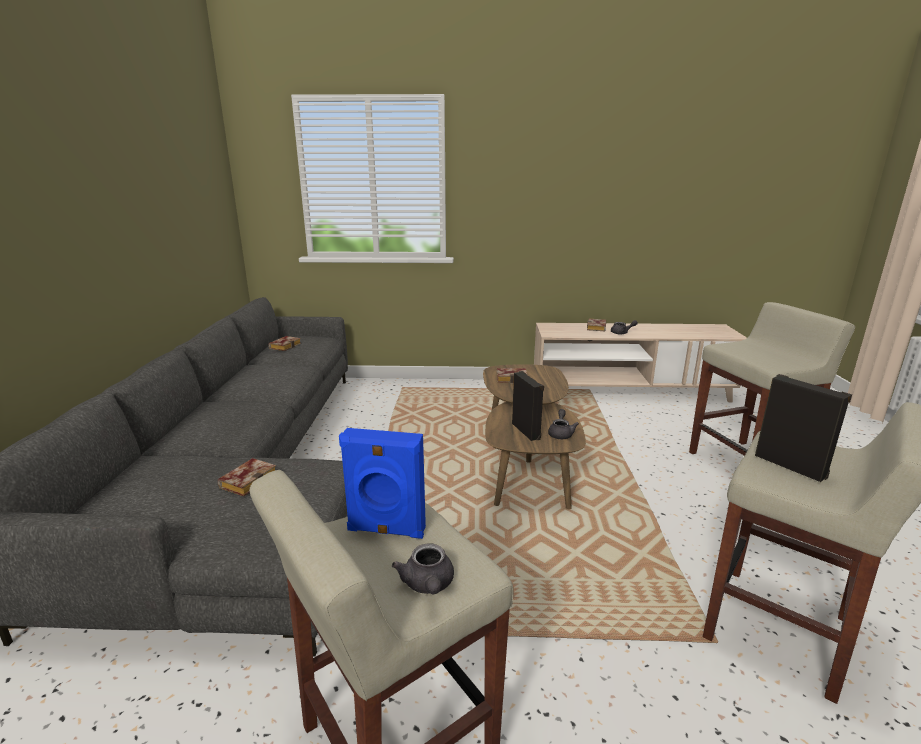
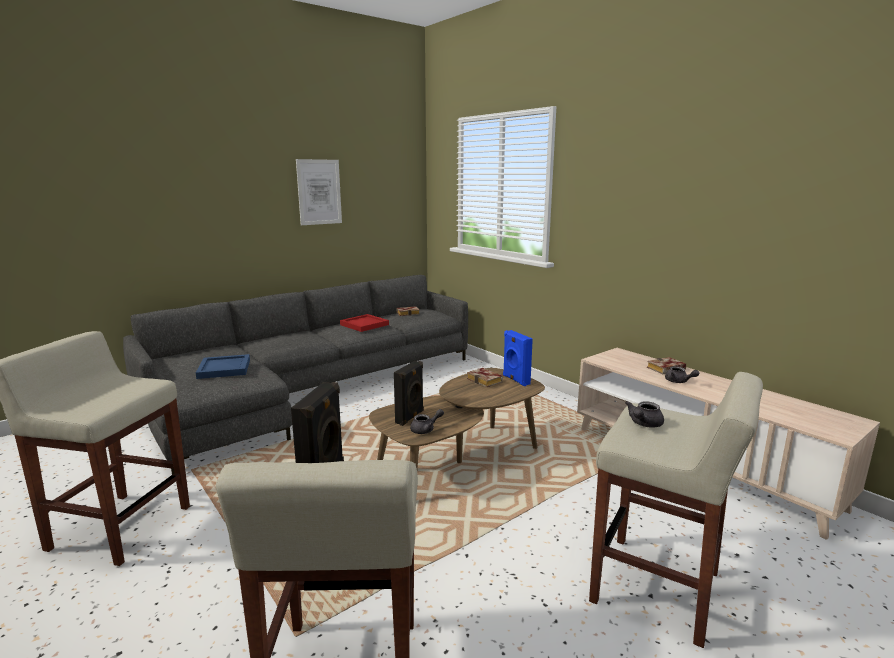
camera: 50 degrees right, 5 degrees down
book [218,458,276,496] -> blue tray [196,354,250,379]
blue speaker [339,428,426,539] -> blue speaker moved to [503,330,533,386]
grey teapot [392,543,454,595] -> grey teapot moved to [625,401,664,428]
none -> picture [296,159,342,225]
none -> red tray [340,314,389,332]

